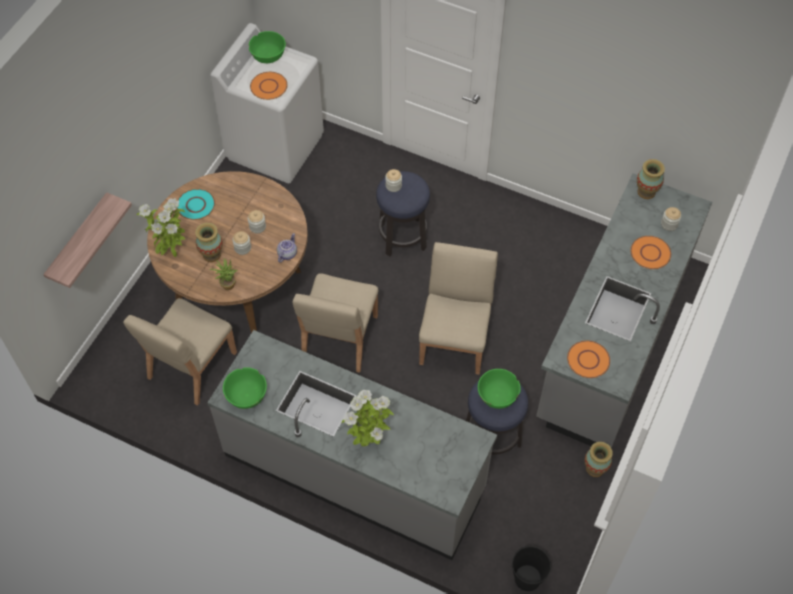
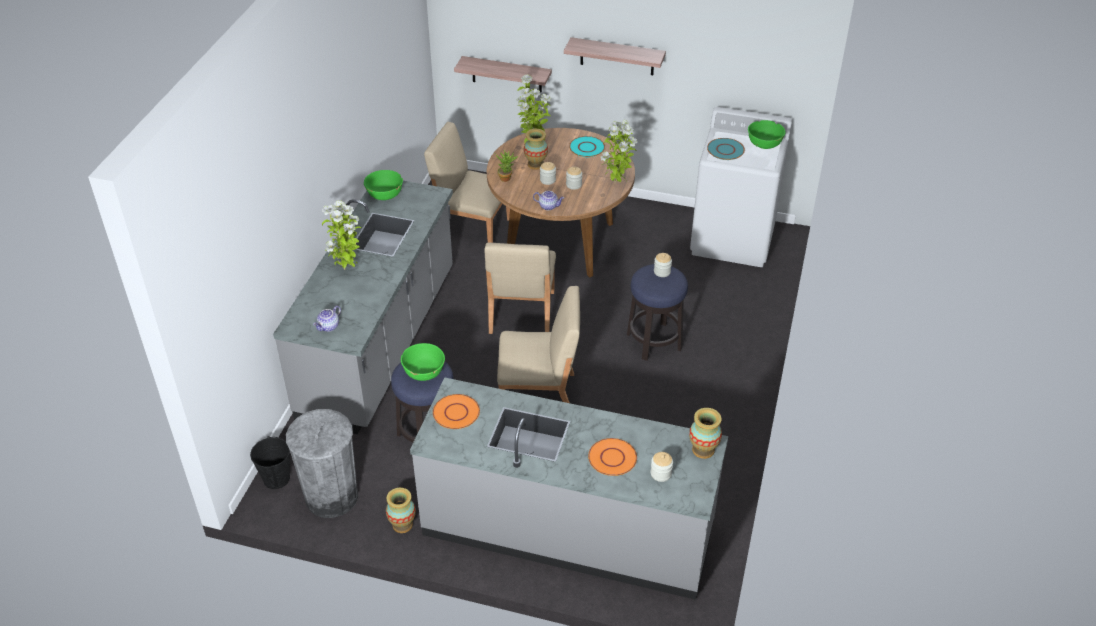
camera: 80 degrees right, 15 degrees down
orange plate [250,72,287,100] -> turquoise plate [707,138,745,160]
beige chair [292,273,378,373] -> beige chair turned 90 degrees counterclockwise [484,243,556,334]
none -> grey trash can [286,409,358,518]
none -> teapot [313,306,341,332]
none -> shelf [564,37,666,75]
none -> potted plant [600,120,637,183]

